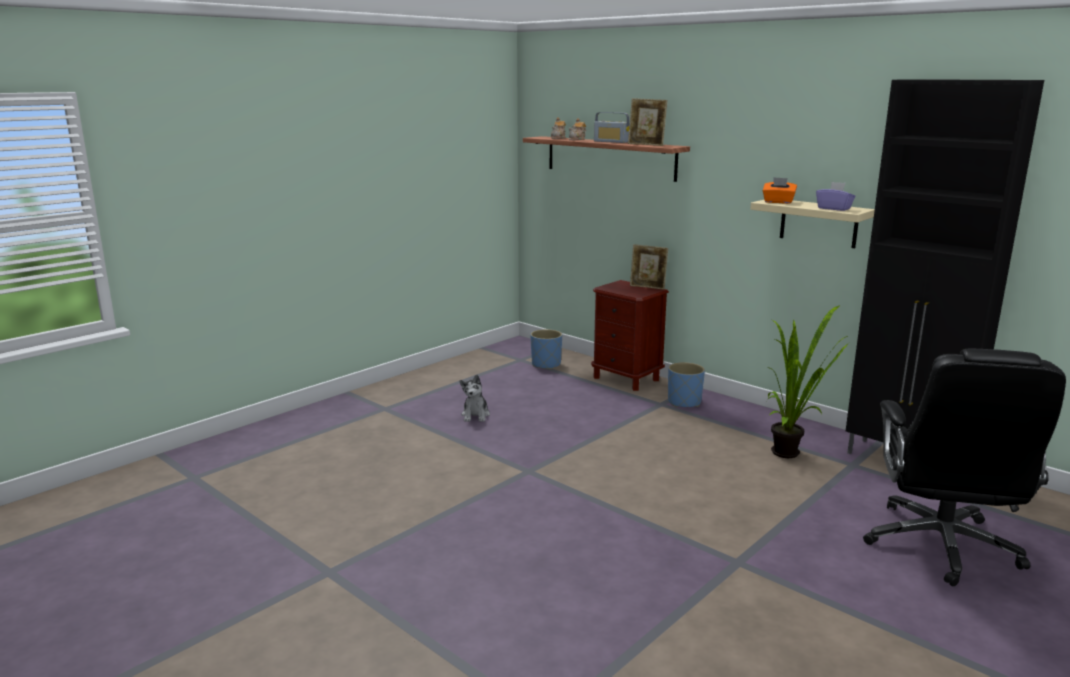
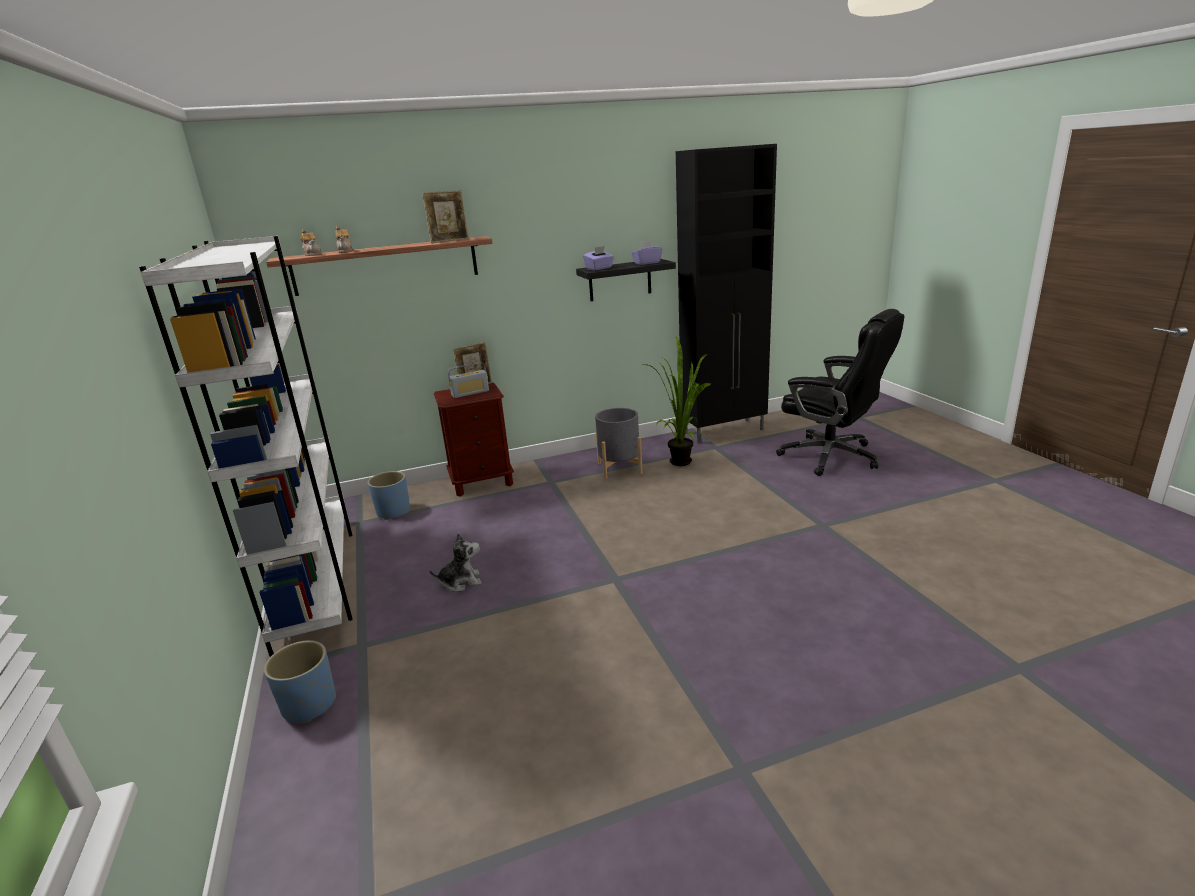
camera: 60 degrees left, 5 degrees up
plush toy [459,375,490,422] -> plush toy turned 45 degrees counterclockwise [429,533,482,592]
radio [594,112,630,143] -> radio moved to [448,362,489,398]
blue planter [668,362,705,407] -> blue planter moved to [264,640,336,723]
beige shelf [750,200,875,248] -> black shelf [576,259,676,301]
orange tissue box [763,177,797,204] -> purple tissue box [583,246,614,270]
none -> white bookcase [139,236,352,657]
none -> grey planter [595,408,643,479]

